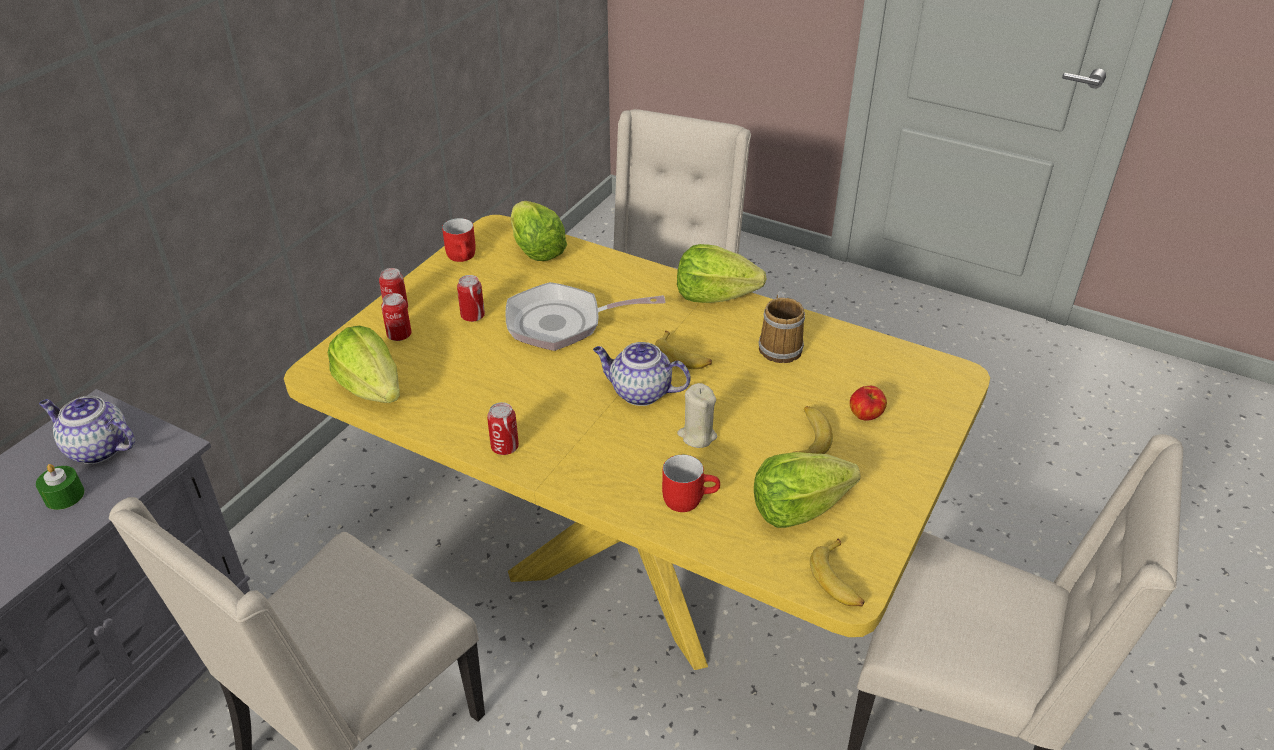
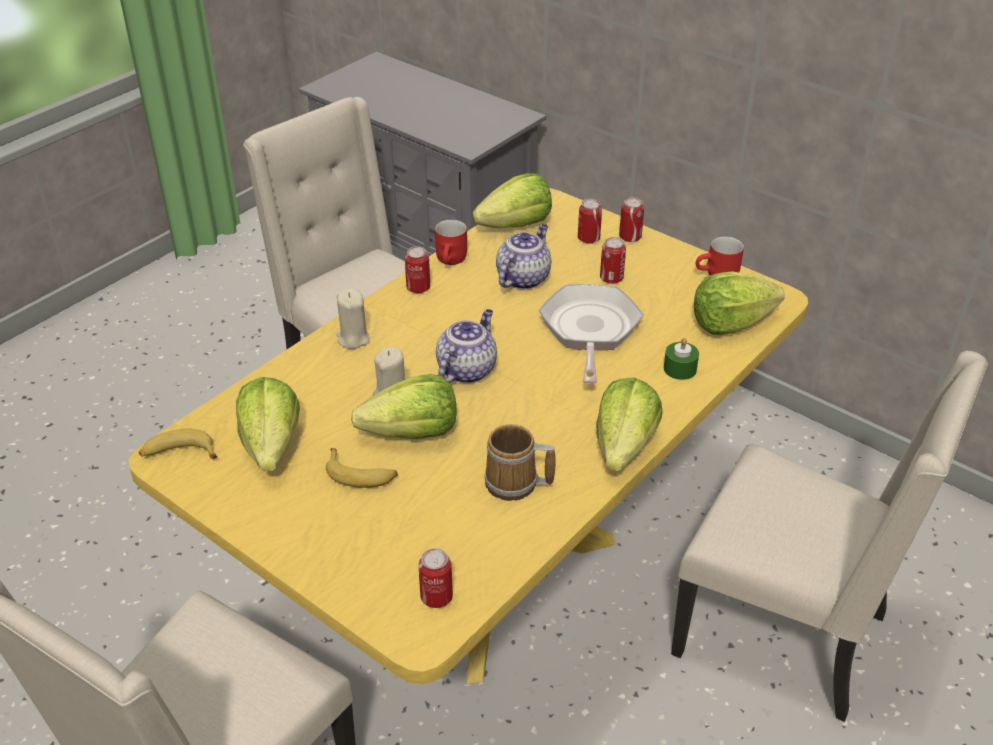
camera: 100 degrees right, 0 degrees up
green candle [36,464,85,510] -> green candle moved to [664,338,699,380]
teapot [39,396,135,464] -> teapot moved to [496,224,551,289]
banana [655,331,712,369] -> none
red mug [662,454,720,512] -> red mug moved to [435,220,467,265]
apple [850,386,887,421] -> none
none -> beige candle [336,289,370,349]
none -> lettuce [351,374,457,439]
none -> can [419,548,453,608]

